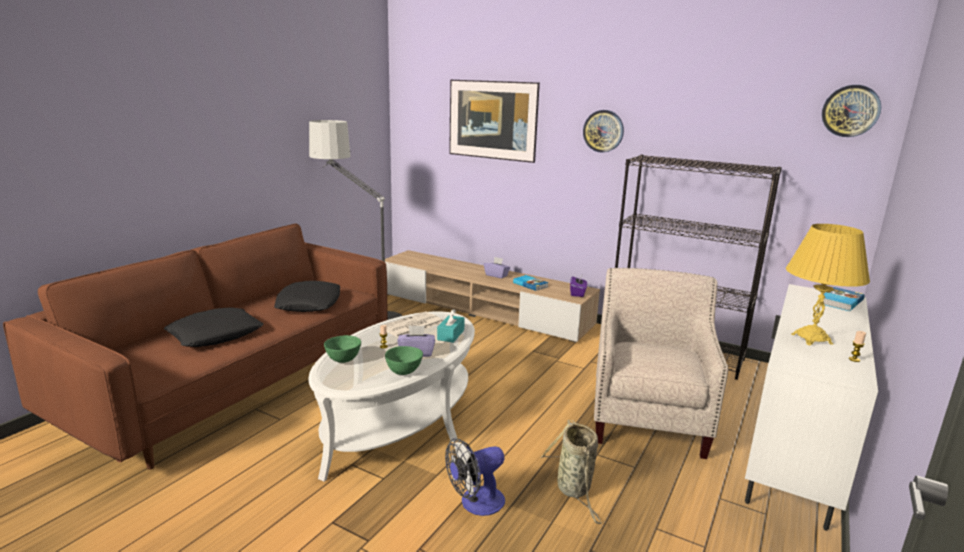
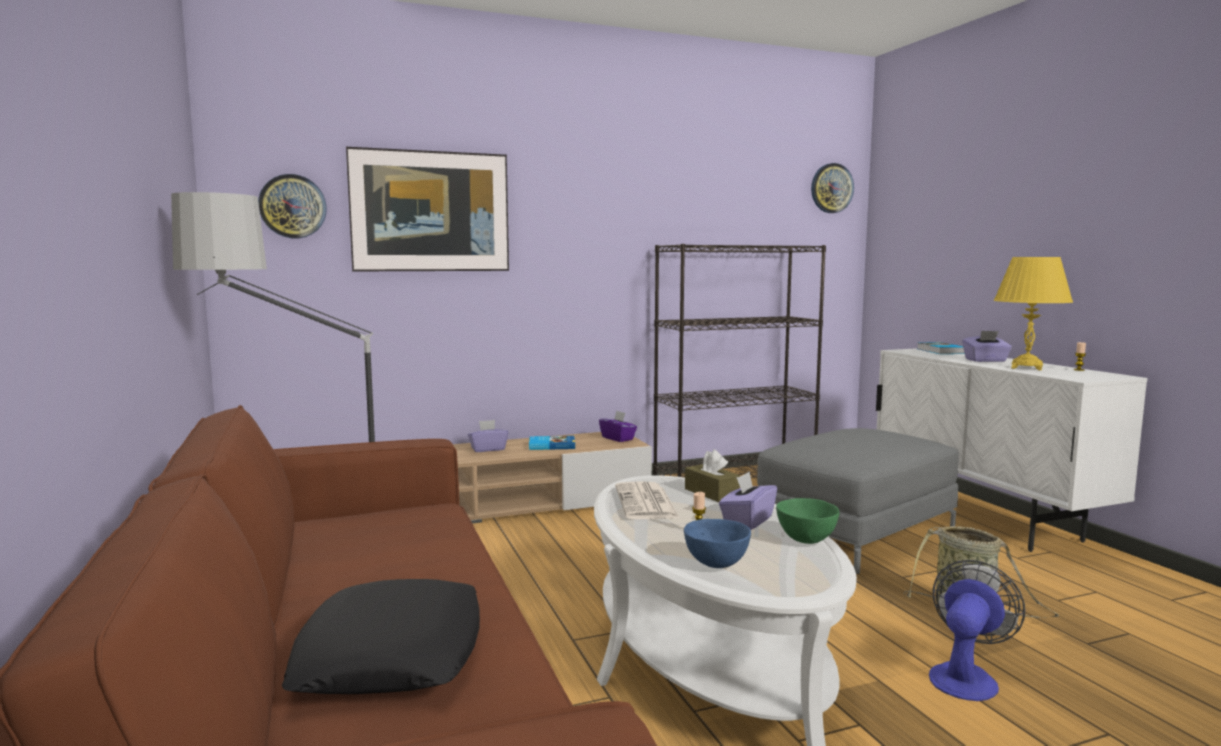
camera: 50 degrees left, 10 degrees down
black pillow [274,281,340,312] -> none
green bowl [324,335,361,363] -> blue bowl [684,519,751,568]
turquoise tissue box [437,309,465,343] -> brown tissue box [685,450,740,502]
fan [445,438,505,516] -> fan turned 150 degrees counterclockwise [929,560,1025,701]
wall clock [583,110,624,153] -> wall clock moved to [258,174,327,239]
beige armchair [594,268,728,459] -> grey ottoman [757,428,959,574]
none -> purple tissue box [963,331,1012,362]

